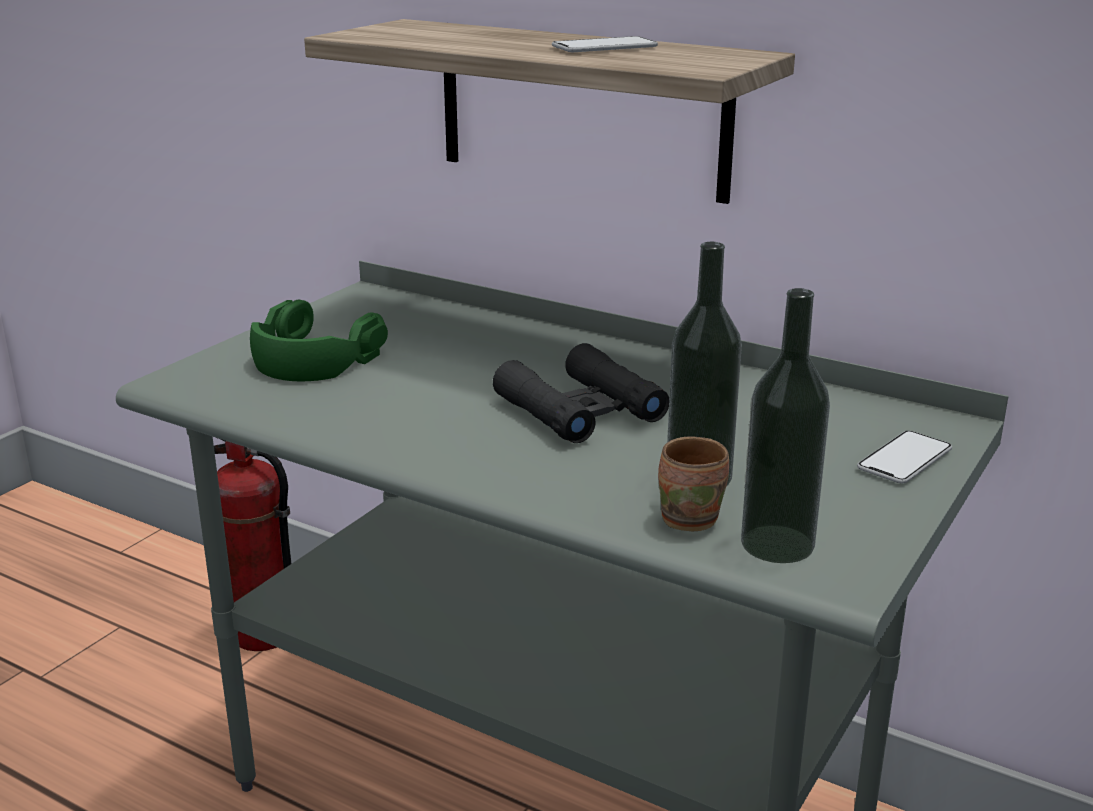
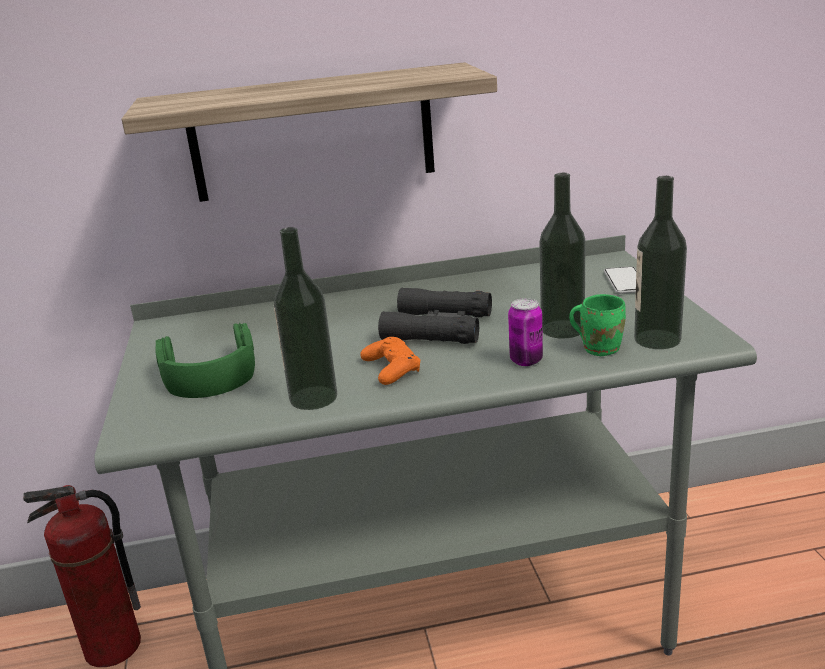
camera: 40 degrees left, 0 degrees up
phone [552,36,658,52] -> none
brown mug [658,437,729,531] -> green mug [569,294,626,356]
none -> bottle [274,227,337,410]
none -> orange game controller [360,337,420,385]
none -> can [508,298,543,366]

